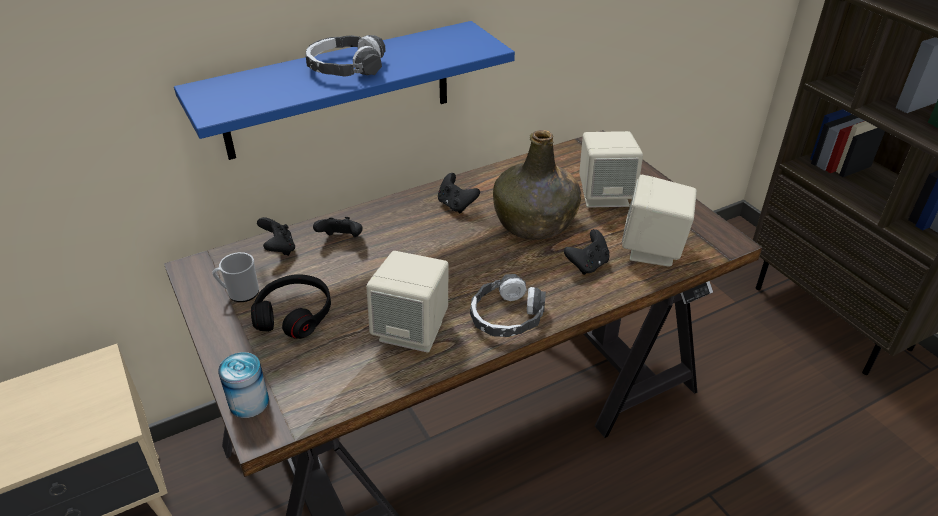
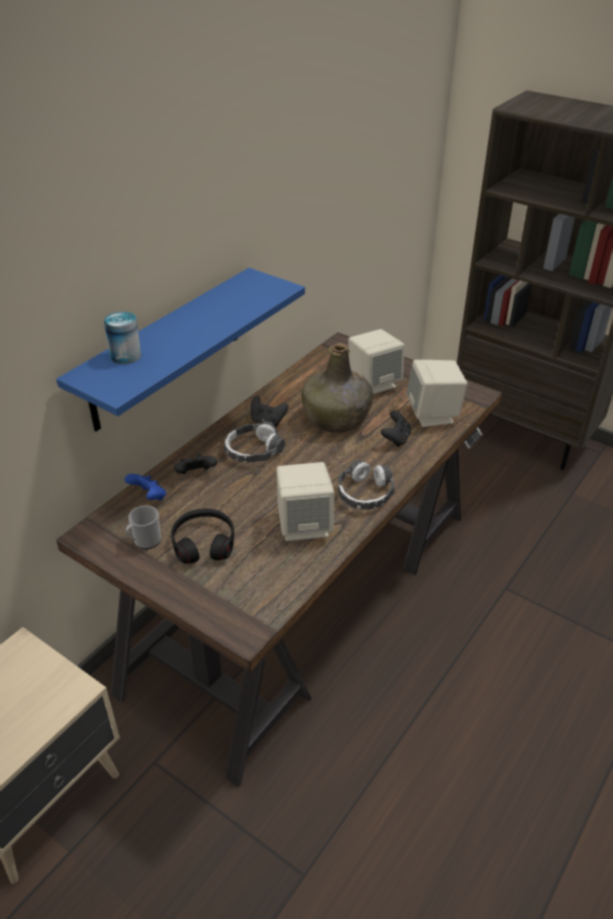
camera: 25 degrees left, 0 degrees up
can [218,352,269,418] -> can moved to [104,311,142,364]
black game controller [257,217,295,256] -> blue game controller [124,474,166,501]
headphones [306,35,386,77] -> headphones moved to [224,421,285,462]

